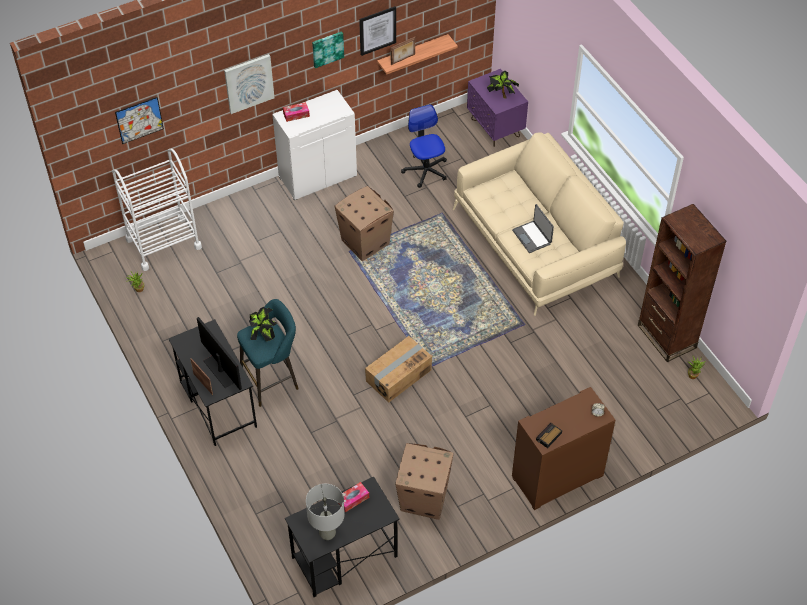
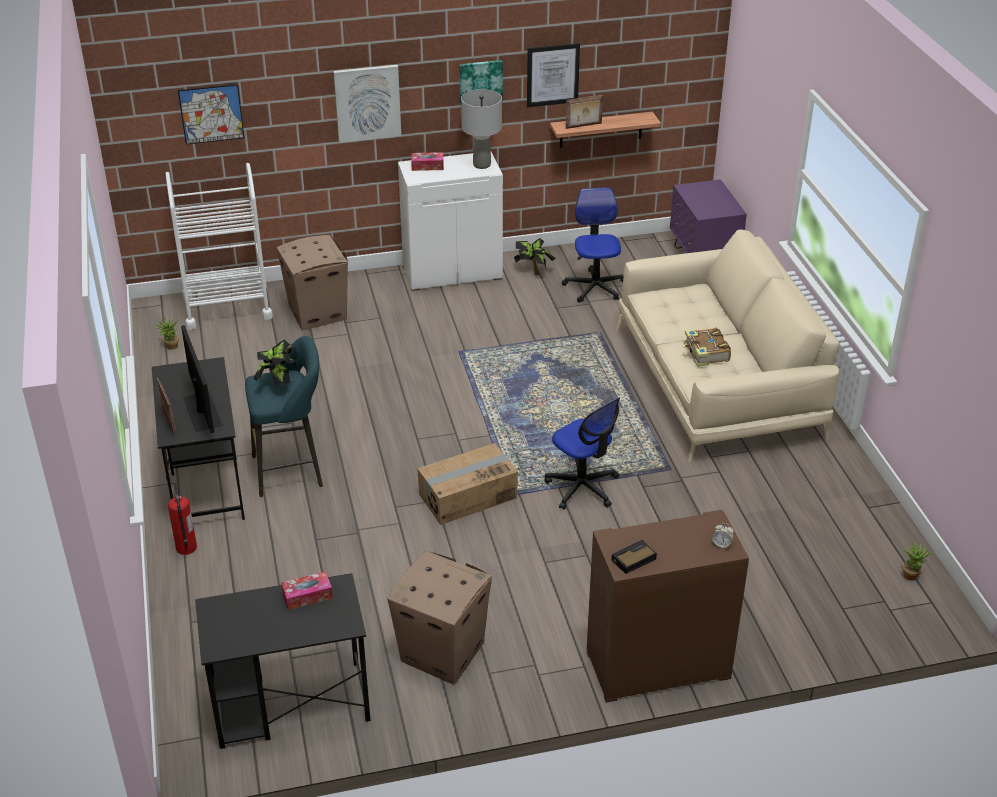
camera: 15 degrees right, 15 degrees down
grey table lamp [306,484,345,540] -> grey table lamp moved to [461,89,502,169]
cardboard box [334,186,394,261] -> cardboard box moved to [277,235,348,331]
potted plant [487,71,519,99] -> potted plant moved to [514,238,556,275]
laptop [512,204,554,253] -> book [684,327,731,367]
brown bookcase [638,204,726,362] -> none
none -> fire extinguisher [168,483,197,555]
none -> office chair [544,397,620,510]

